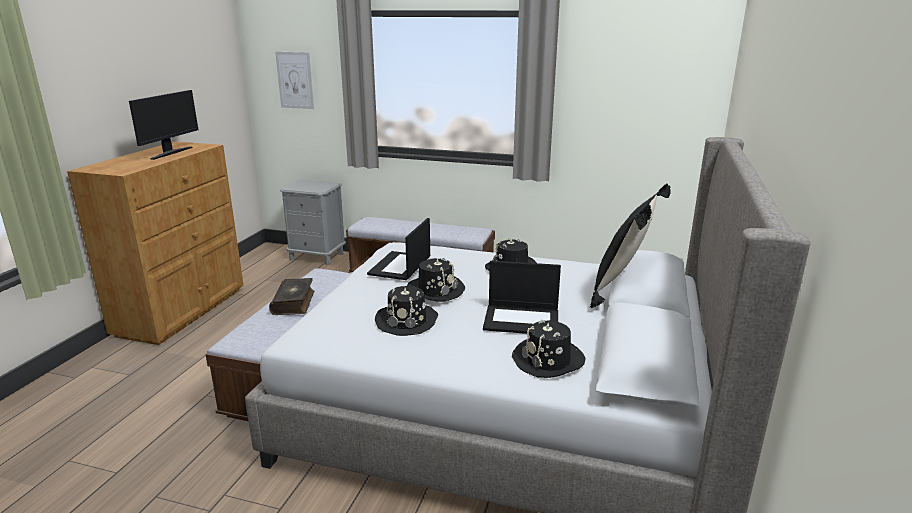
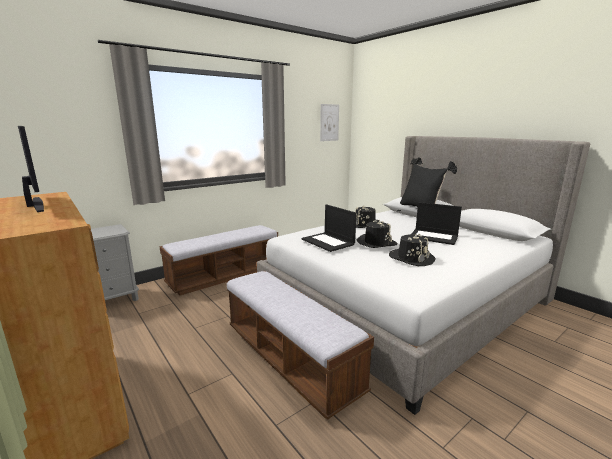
camera: 55 degrees left, 5 degrees down
book [269,278,314,315] -> none
picture [275,52,314,109] -> picture moved to [320,104,339,141]
laptop [483,261,561,334] -> laptop turned 75 degrees clockwise [411,202,462,245]
black hat [512,320,586,378] -> none

